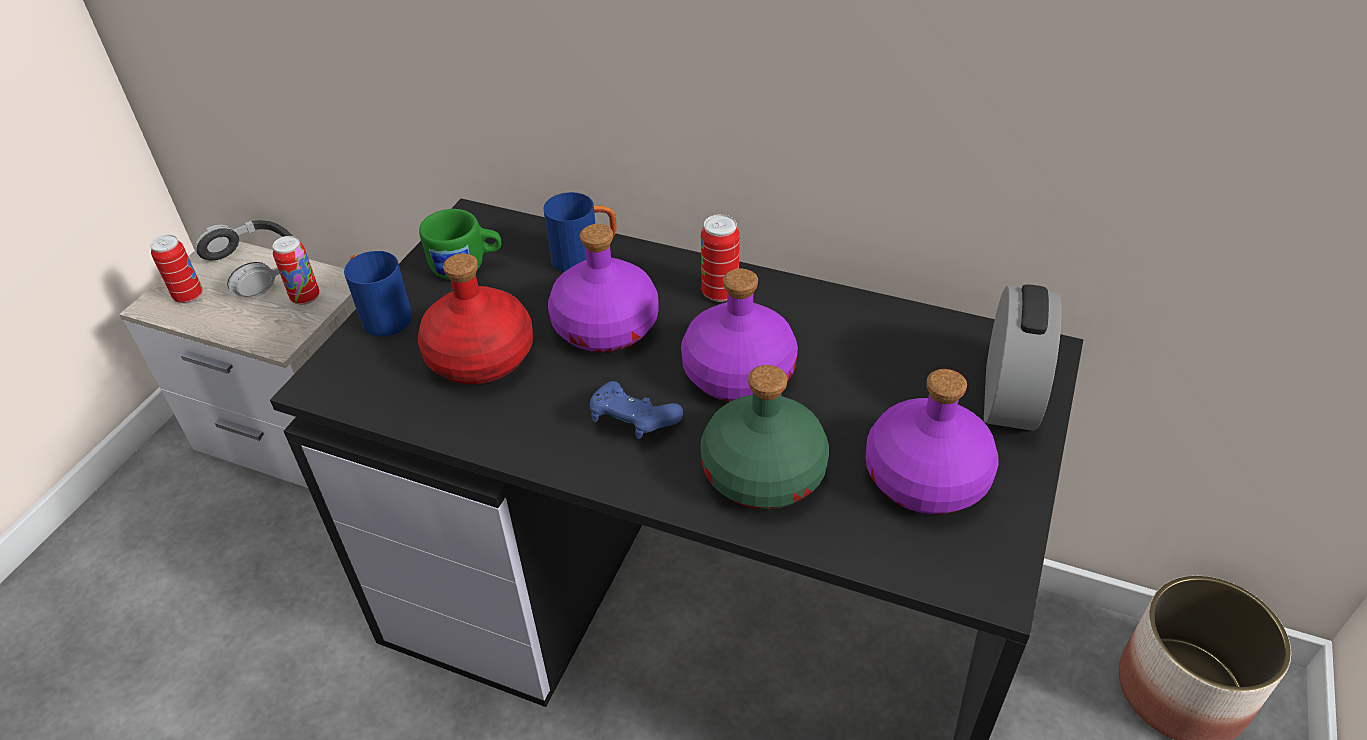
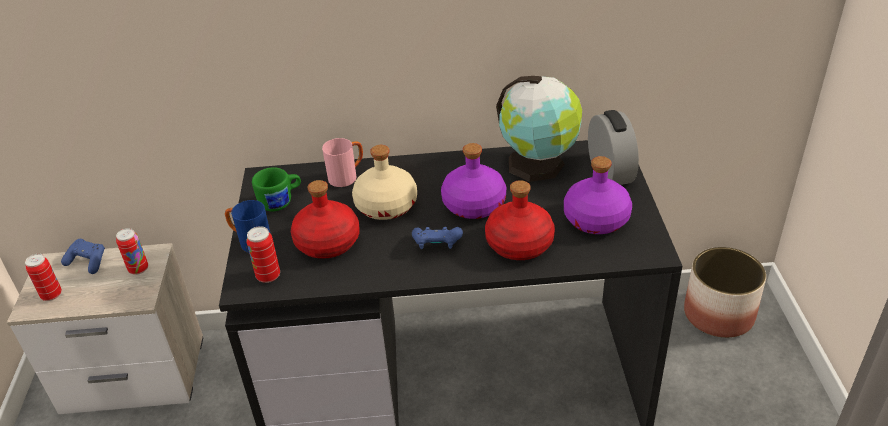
camera: 25 degrees left, 5 degrees down
headphones [195,220,293,297] -> blue game controller [61,239,105,274]
blue mug [543,192,617,272] -> pink mug [322,138,363,187]
purple bottle [548,224,658,352] -> beige bottle [352,145,417,220]
green bottle [700,365,829,509] -> red bottle [485,180,555,260]
can [701,214,740,302] -> can moved to [246,226,280,283]
none -> globe [496,76,582,182]

